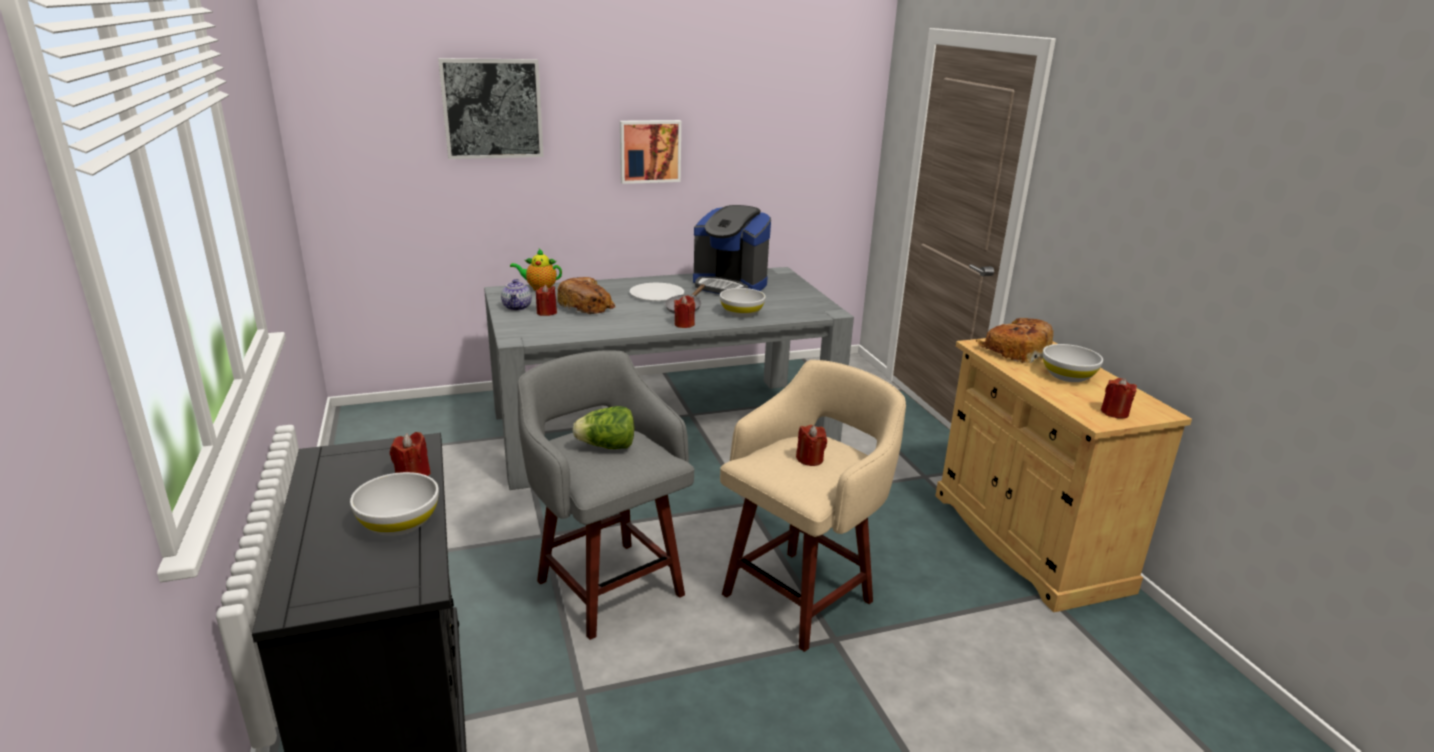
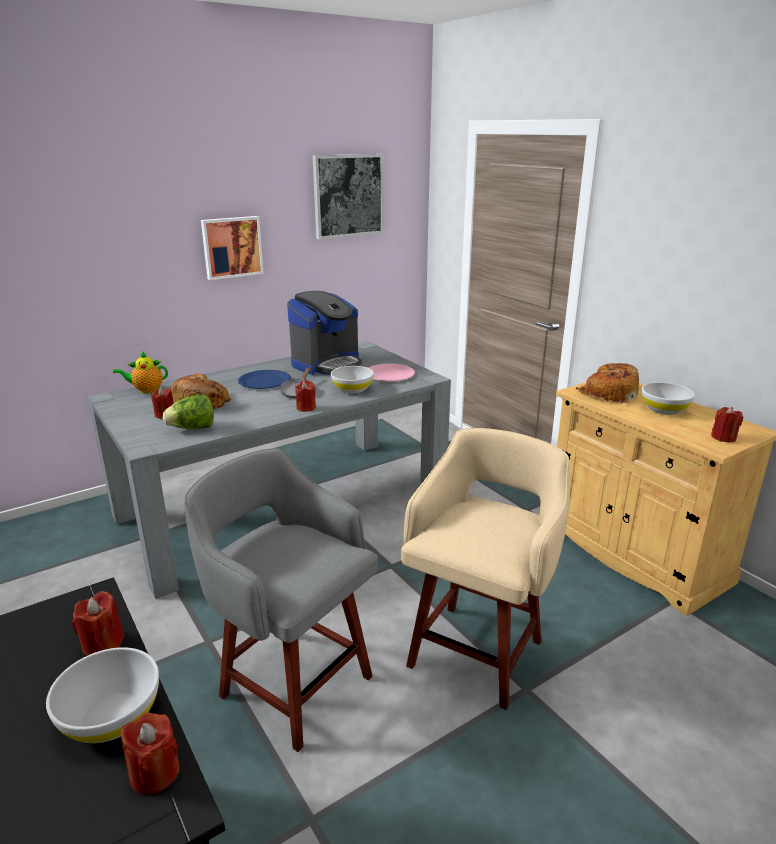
camera: 15 degrees left, 0 degrees up
picture [438,58,544,159] -> picture moved to [313,154,384,239]
teapot [501,279,532,311] -> none
lettuce [573,406,634,449] -> lettuce moved to [163,394,214,429]
white plate [629,283,684,301] -> blue plate [238,370,291,389]
coffee machine [693,205,771,294] -> coffee machine turned 60 degrees counterclockwise [287,291,362,375]
red candle [796,425,827,466] -> red candle moved to [120,713,180,795]
none -> pink plate [368,364,415,382]

